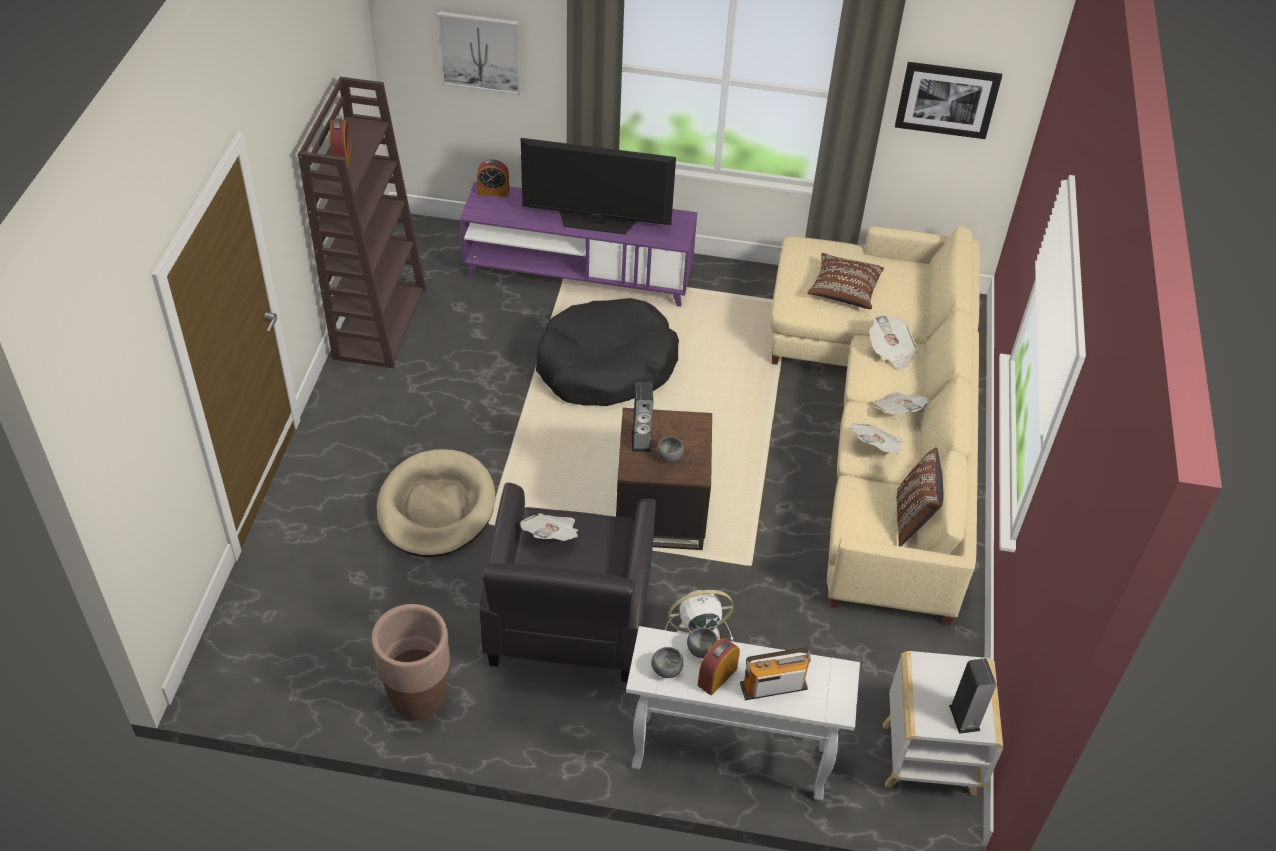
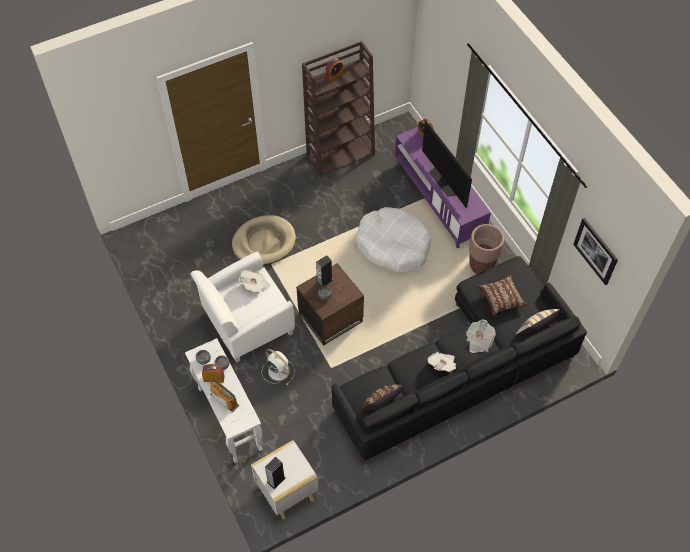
camera: 55 degrees right, 10 degrees up
brown planter [371,604,450,720] -> brown planter moved to [469,224,504,274]
picture [437,11,521,95] -> none
black armchair [480,483,656,682] -> white armchair [190,251,295,363]
black dog bed [536,298,679,406] -> white dog bed [356,207,432,273]
beige sofa [770,226,980,626] -> black sofa [332,256,587,462]
newspaper [851,423,903,454] -> none
none -> beige pillow [515,309,560,335]

